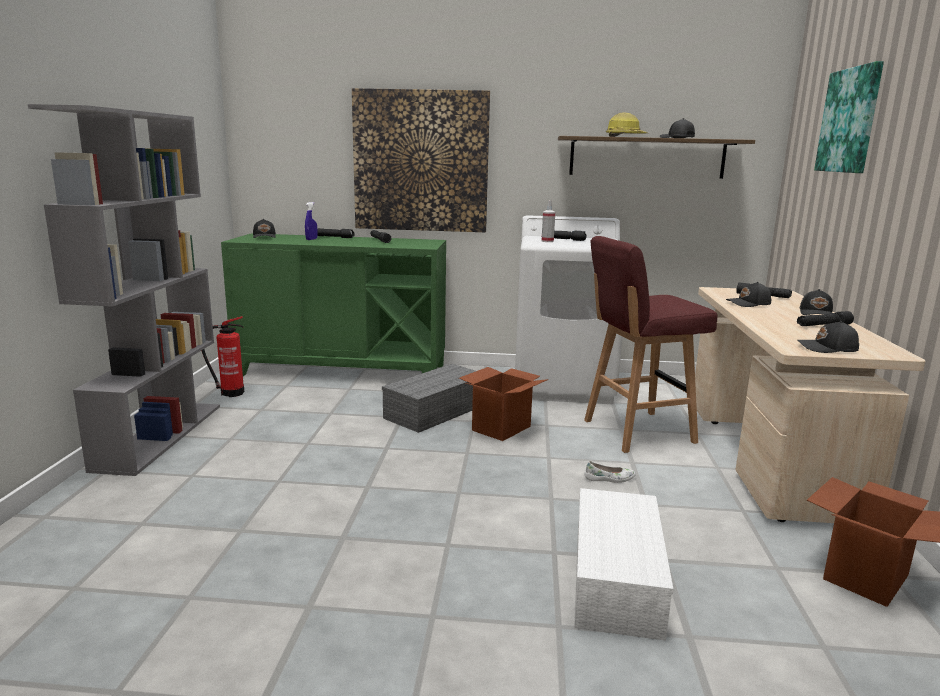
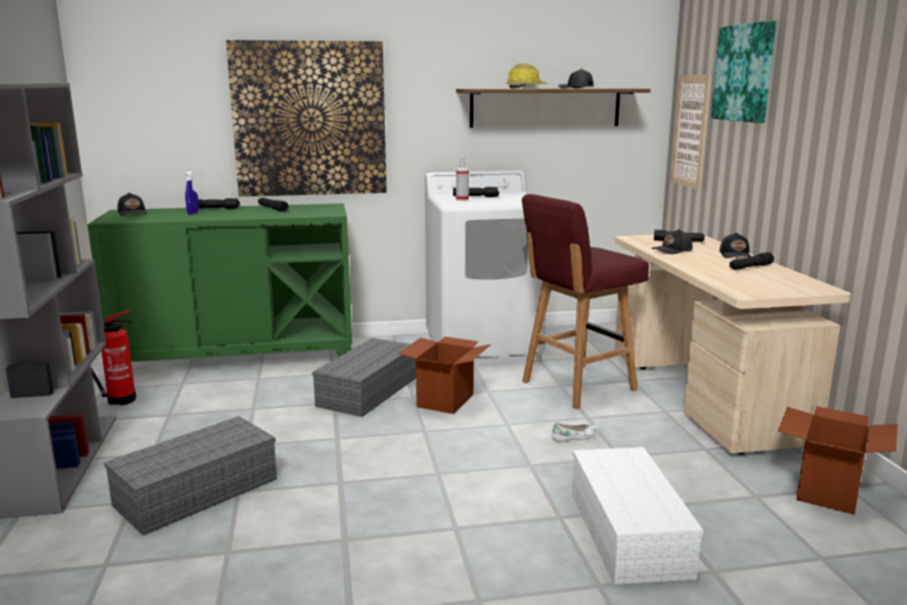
camera: 15 degrees left, 0 degrees up
black cap [797,321,859,353] -> none
none -> grey storage box [104,416,277,535]
none -> picture [671,75,711,190]

